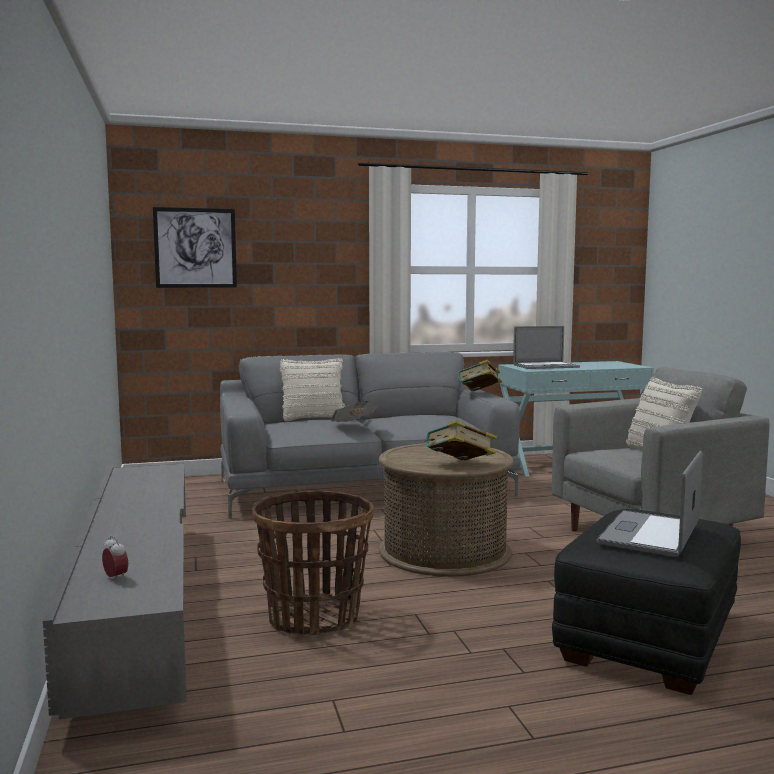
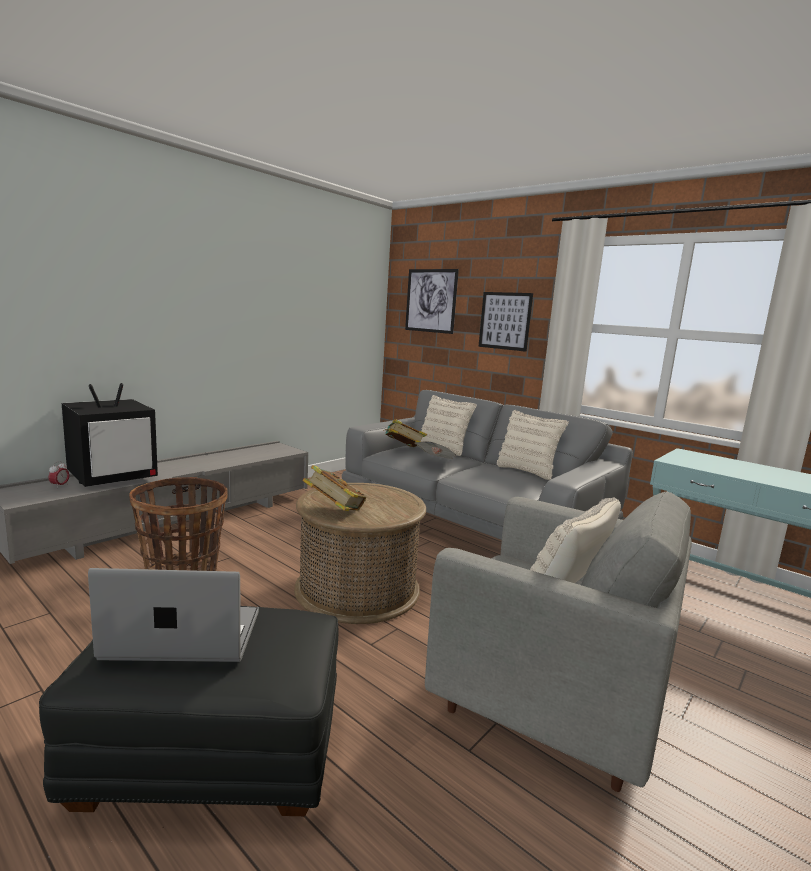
camera: 55 degrees right, 5 degrees up
book [458,360,503,391] -> book moved to [383,419,427,447]
laptop [513,326,580,369] -> none
none -> television [62,383,158,487]
none -> picture [478,292,533,352]
none -> beige pillow [497,410,569,480]

